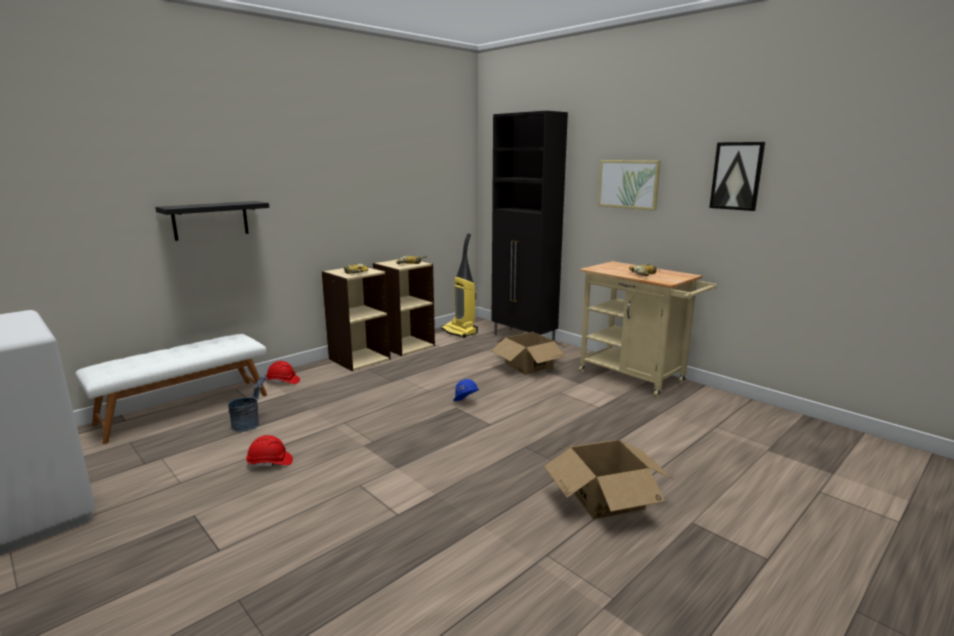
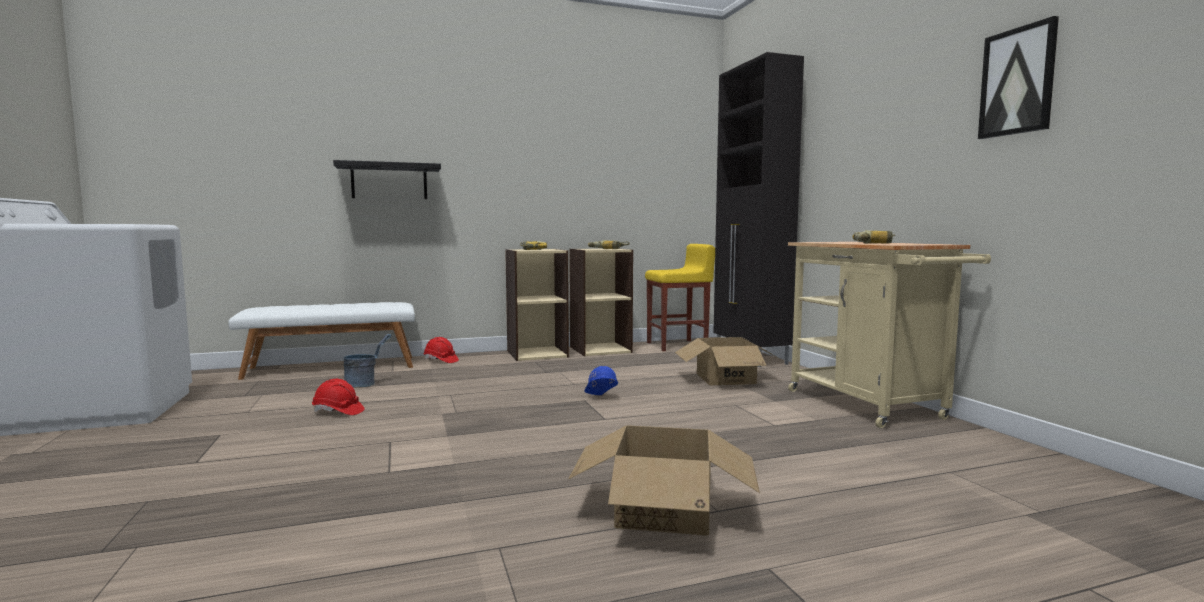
camera: 25 degrees right, 10 degrees down
vacuum cleaner [441,233,478,338] -> yellow stool [645,244,715,351]
picture [598,160,661,211] -> none

